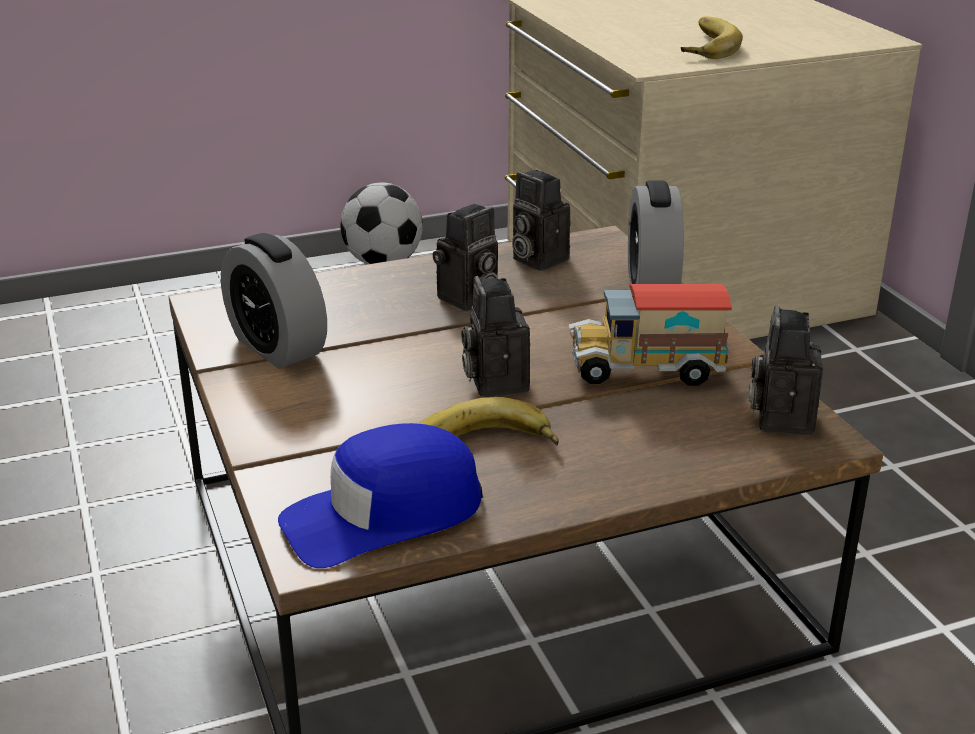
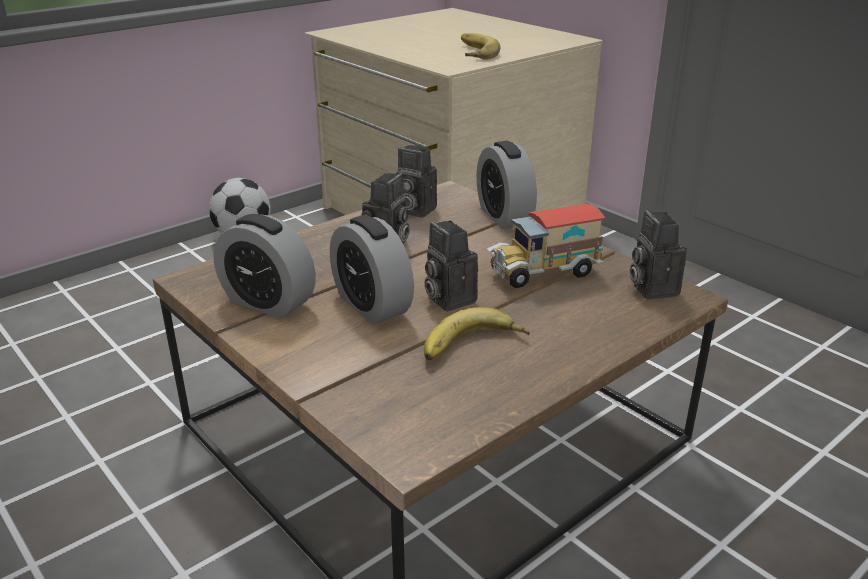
camera: 20 degrees left, 0 degrees up
blue cap [278,423,483,568] -> none
none -> alarm clock [330,215,414,324]

